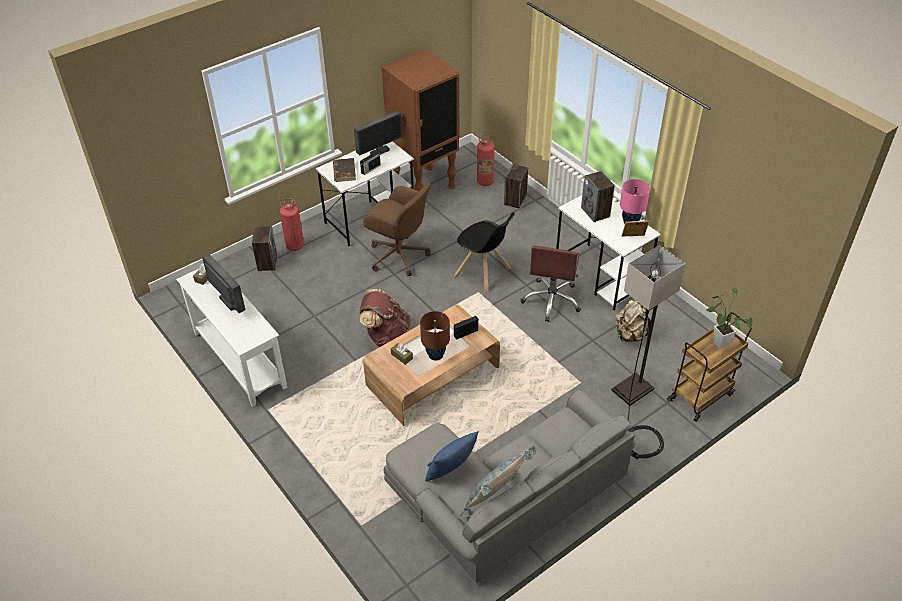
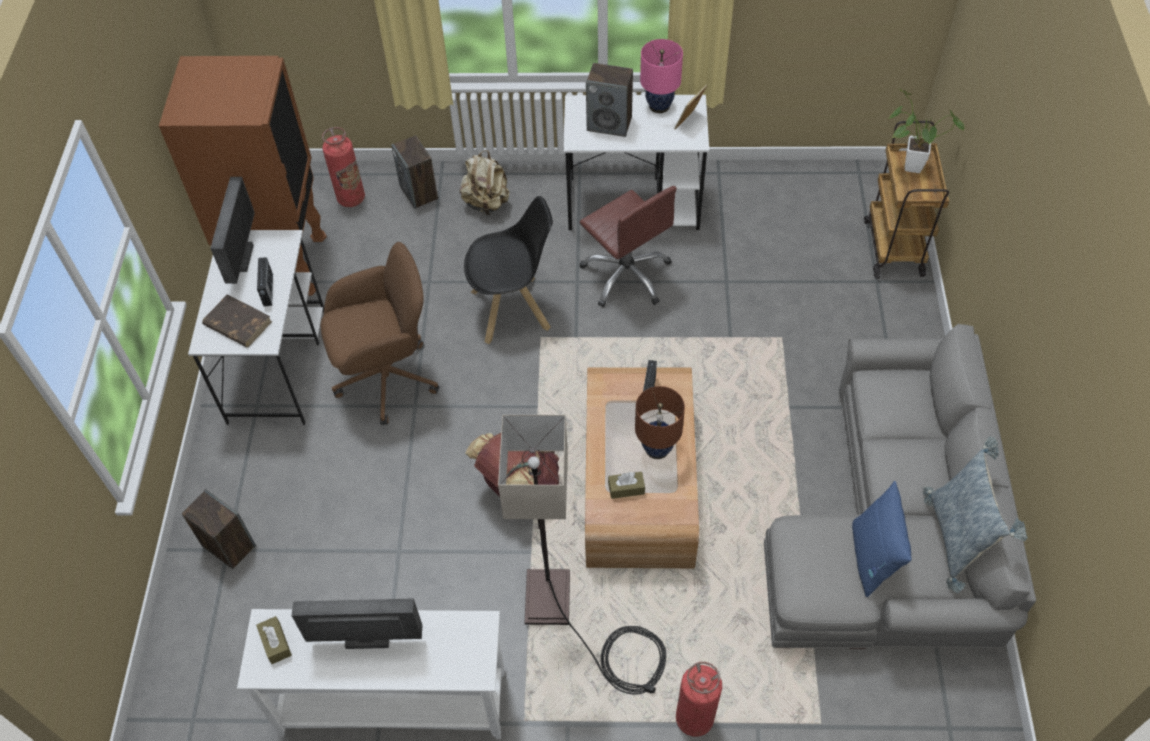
camera: 50 degrees left, 10 degrees up
fire extinguisher [280,198,304,251] -> fire extinguisher moved to [676,662,722,737]
floor lamp [611,245,685,460] -> floor lamp moved to [498,415,666,694]
beige backpack [616,300,651,342] -> beige backpack moved to [460,150,510,215]

